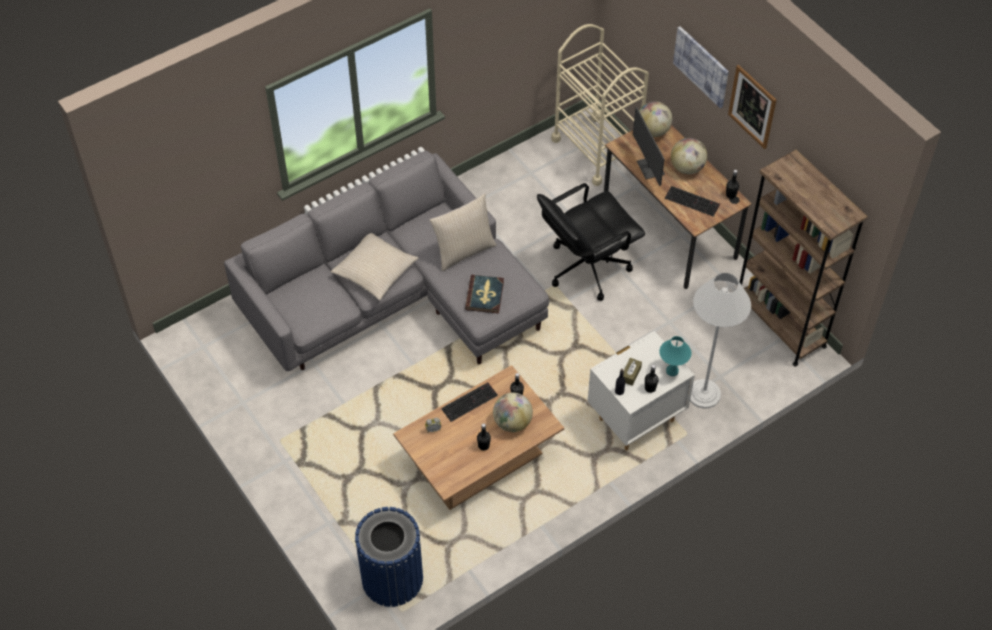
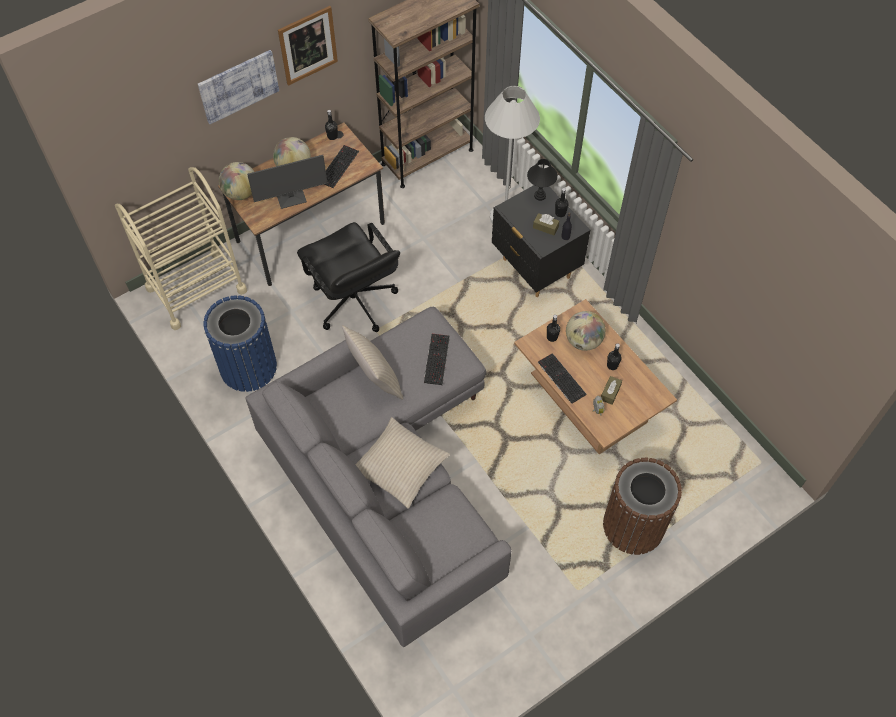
camera: 90 degrees left, 5 degrees up
blue trash can [355,507,423,607] -> blue trash can moved to [203,295,277,392]
book [465,275,504,313] -> keyboard [424,334,450,385]
white nightstand [588,331,695,451] -> black nightstand [492,185,590,297]
turquoise table lamp [659,336,691,376] -> black table lamp [527,159,558,201]
none -> brown tissue box [601,376,622,405]
none -> brown trash can [603,458,682,555]

